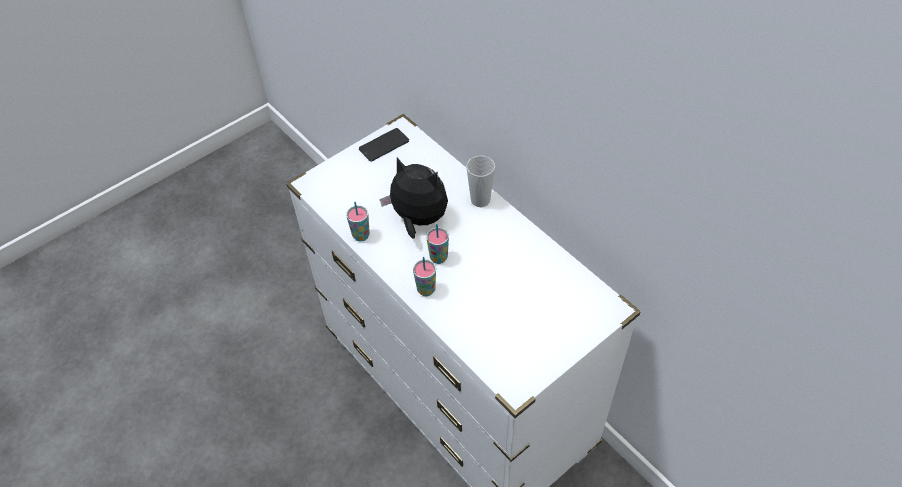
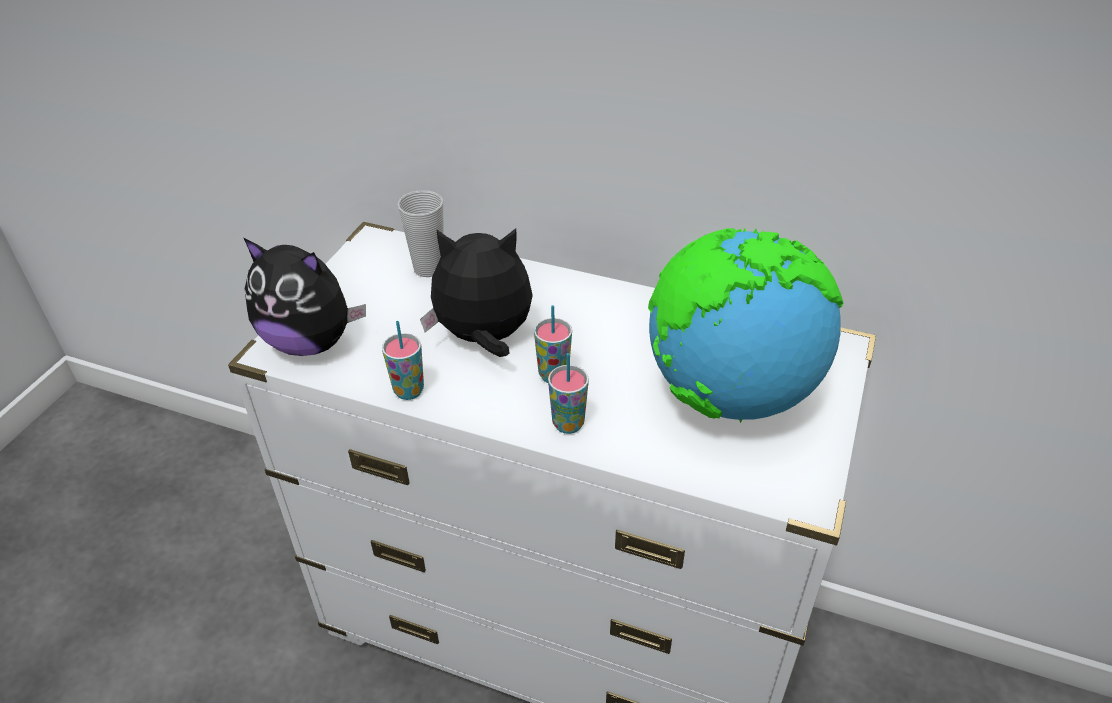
camera: 30 degrees left, 10 degrees down
phone [359,128,409,162] -> none
cup [466,155,495,207] -> cup moved to [398,190,444,277]
none -> plush toy [244,238,366,356]
none -> globe [648,228,844,423]

